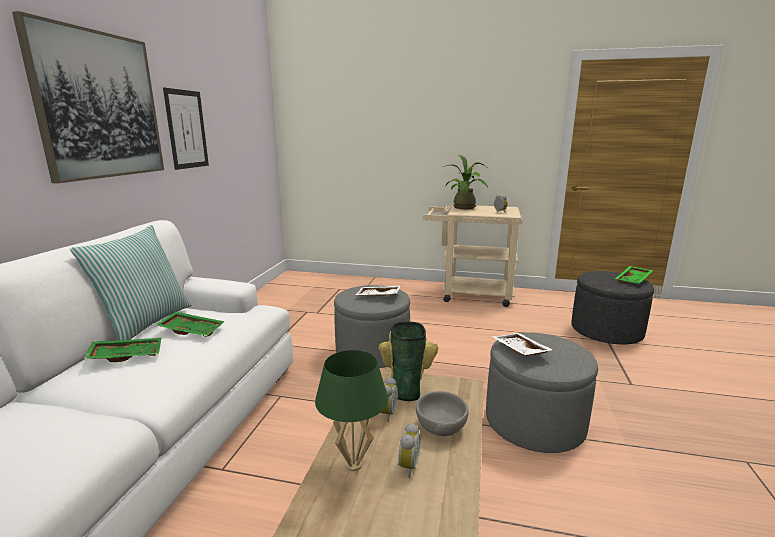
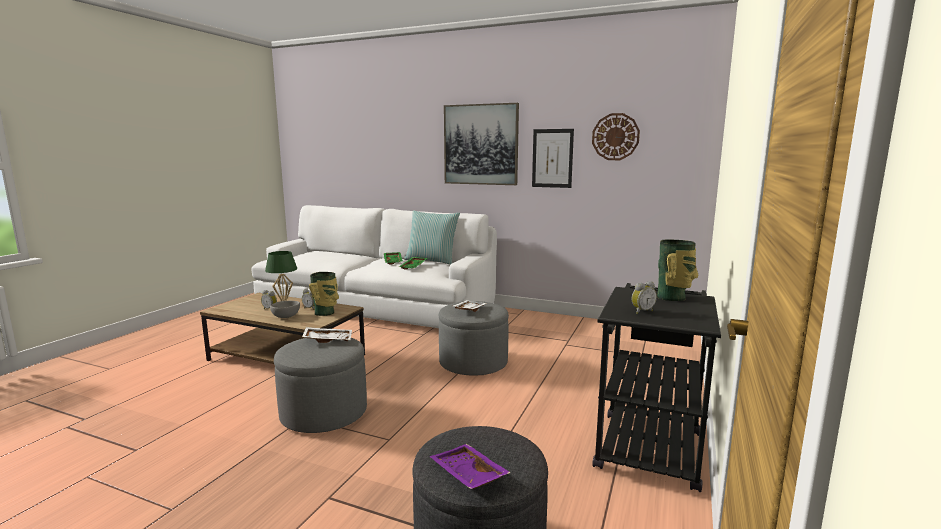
camera: 100 degrees right, 5 degrees down
beige cart [423,205,523,307] -> black cart [592,283,721,492]
potted plant [443,155,489,209] -> vase [657,239,698,301]
green tray [615,266,653,284] -> purple tray [430,444,511,489]
none -> wall clock [592,113,640,160]

